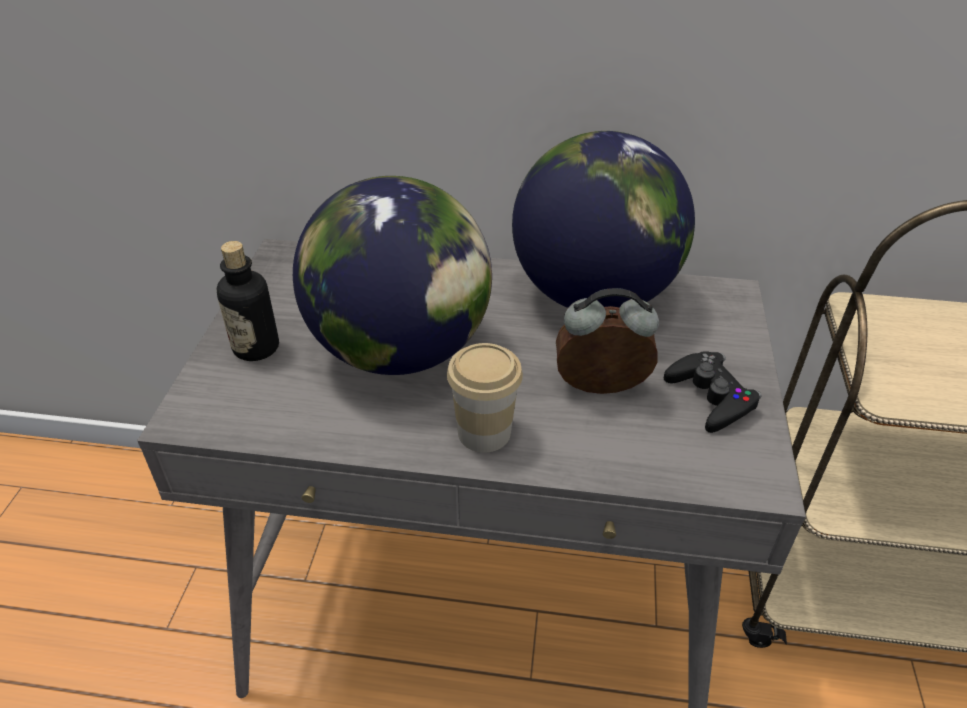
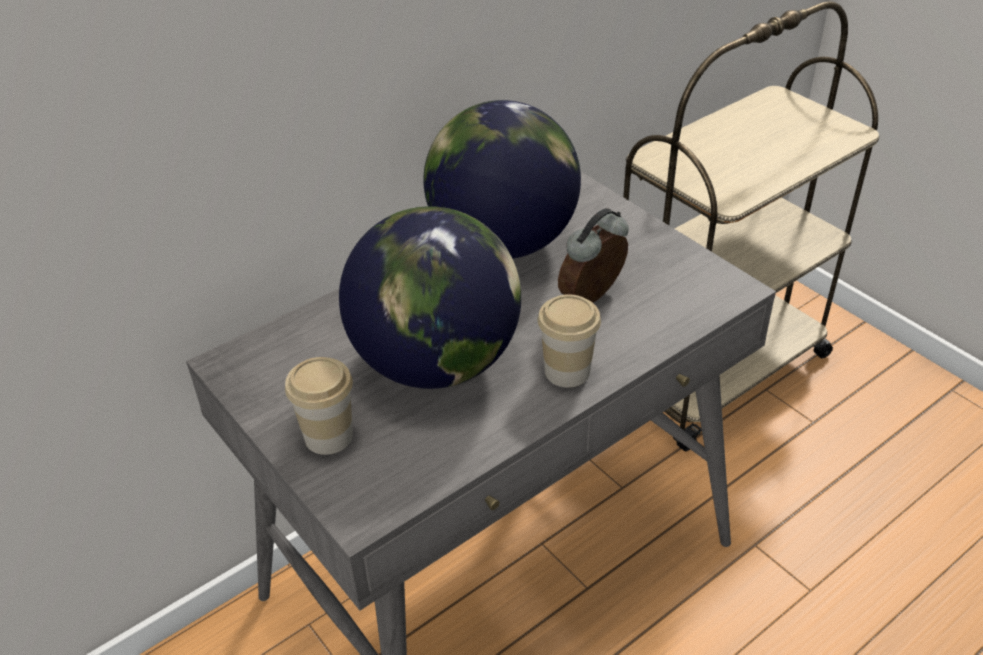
camera: 45 degrees left, 0 degrees up
bottle [216,241,279,361] -> cup [285,357,353,455]
black game controller [664,351,761,433] -> none

